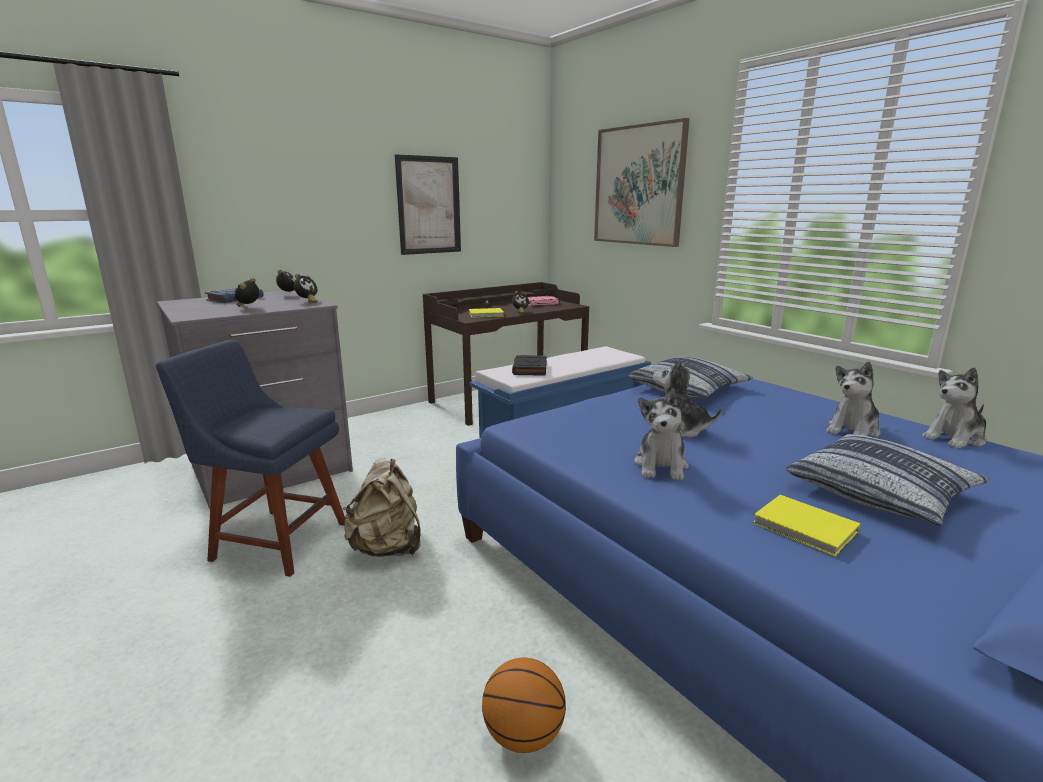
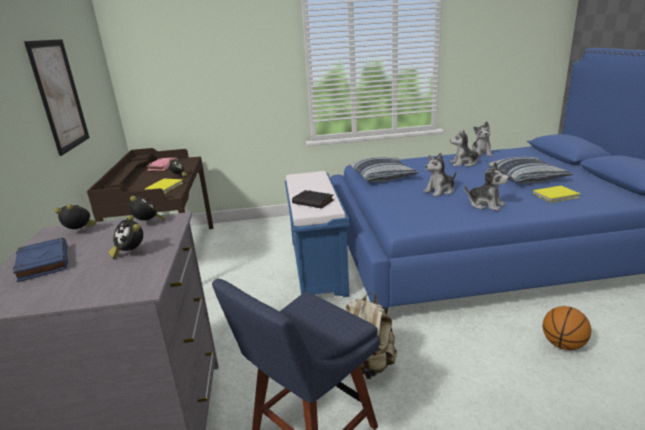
camera: 60 degrees left, 5 degrees up
picture [594,118,690,247] -> none
plush toy [826,361,881,437] -> plush toy turned 105 degrees clockwise [450,130,484,167]

